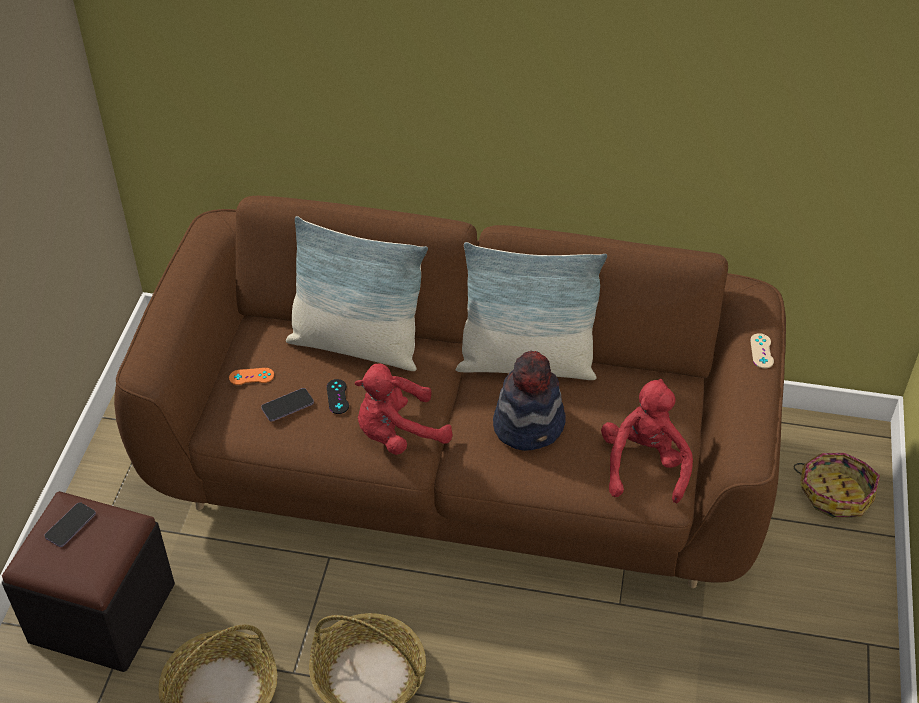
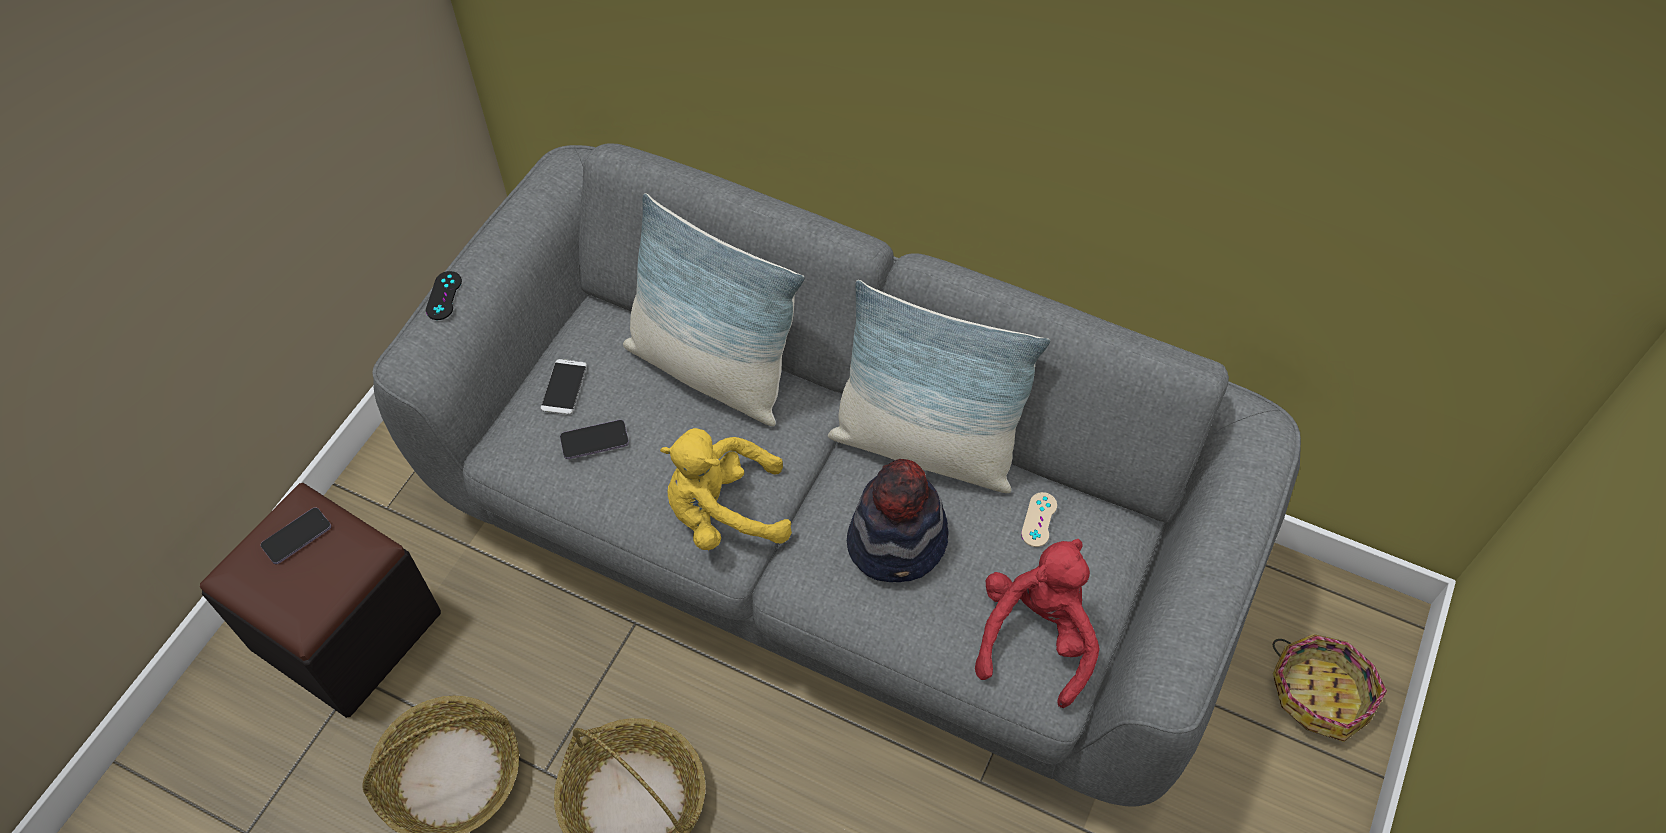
camera: 15 degrees right, 10 degrees up
brown sofa [114,196,786,588] -> grey sofa [373,144,1301,807]
orange game controller [229,368,274,385] -> phone [541,359,587,415]
black game controller [327,379,349,414] -> black game controller moved to [426,271,462,320]
red plush toy [355,364,453,455] -> yellow plush toy [660,428,792,550]
beige game controller [750,333,774,369] -> beige game controller moved to [1021,492,1057,547]

